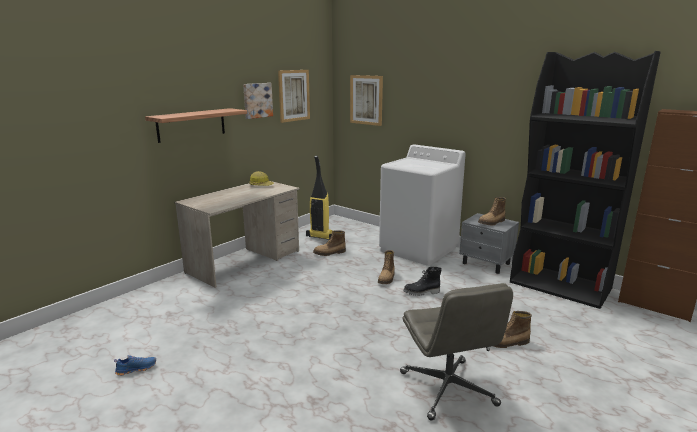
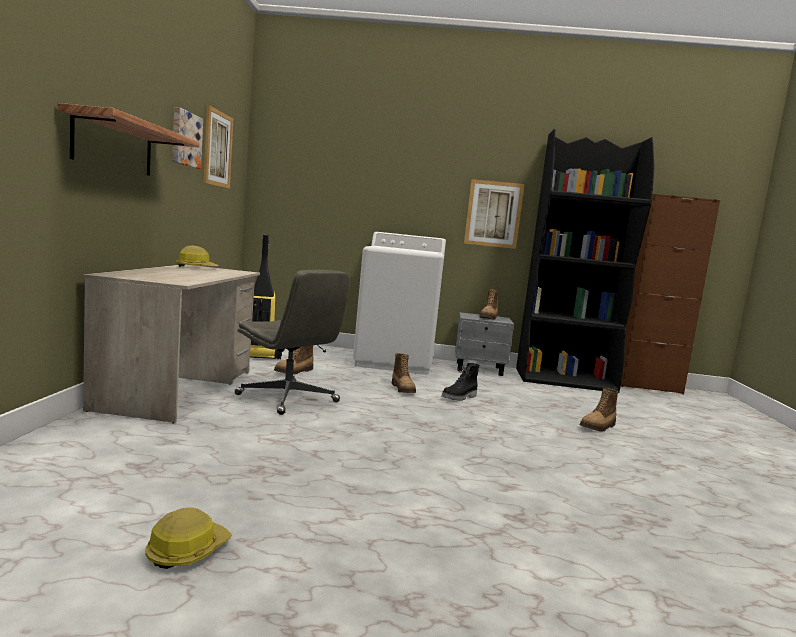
camera: 35 degrees left, 10 degrees down
blue shoe [114,355,156,376] -> hard hat [145,507,232,569]
picture [350,75,383,126] -> picture moved to [464,179,525,249]
grey office chair [400,283,513,421] -> grey office chair moved to [235,270,350,415]

